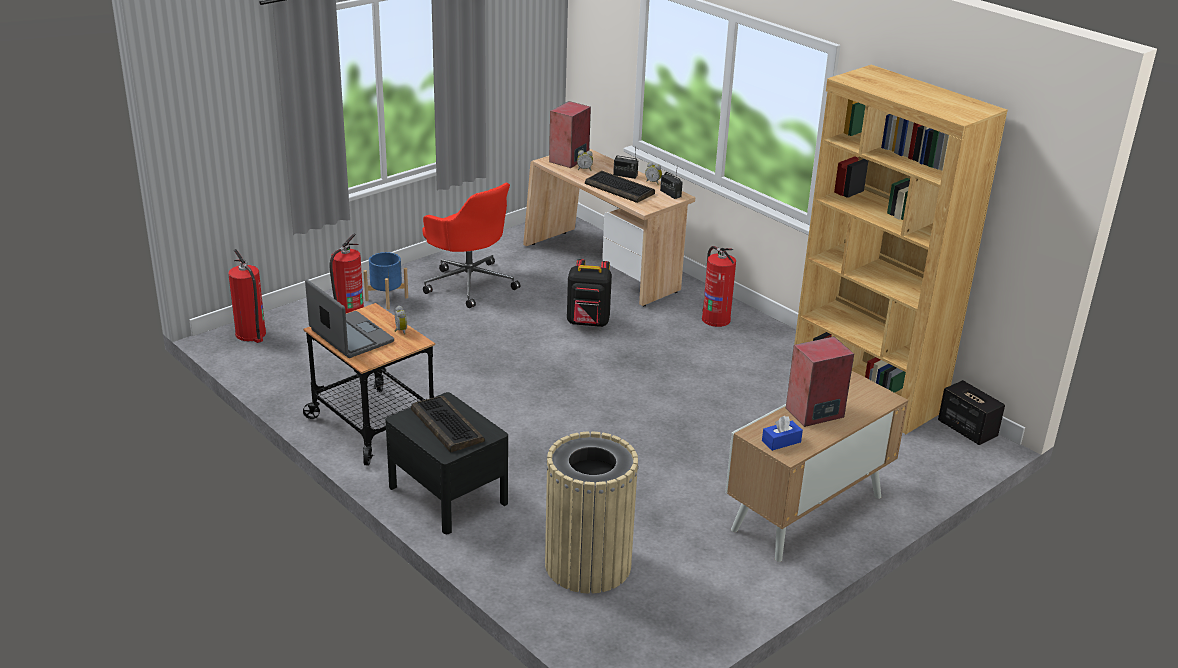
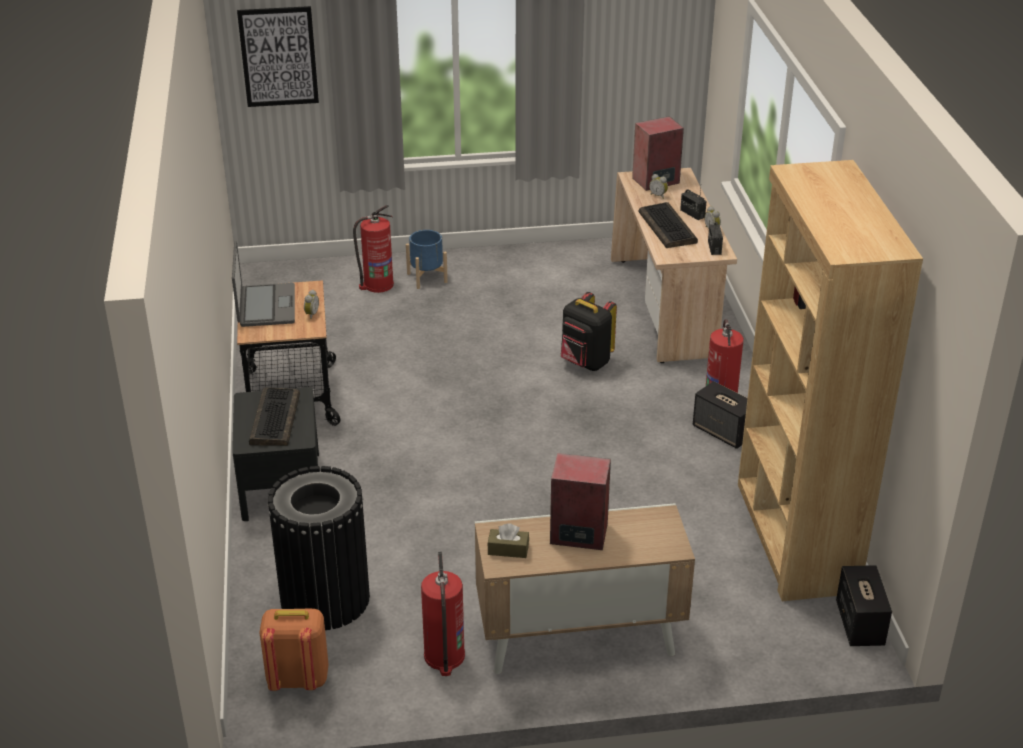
camera: 35 degrees right, 5 degrees up
fire extinguisher [228,249,266,343] -> fire extinguisher moved to [421,552,465,676]
red office chair [422,183,520,308] -> none
beige trash can [545,431,639,594] -> black trash can [268,466,370,630]
blue tissue box [762,416,803,451] -> brown tissue box [487,523,529,558]
none -> picture [237,6,319,107]
none -> orange backpack [259,608,328,691]
none -> speaker [693,381,748,449]

